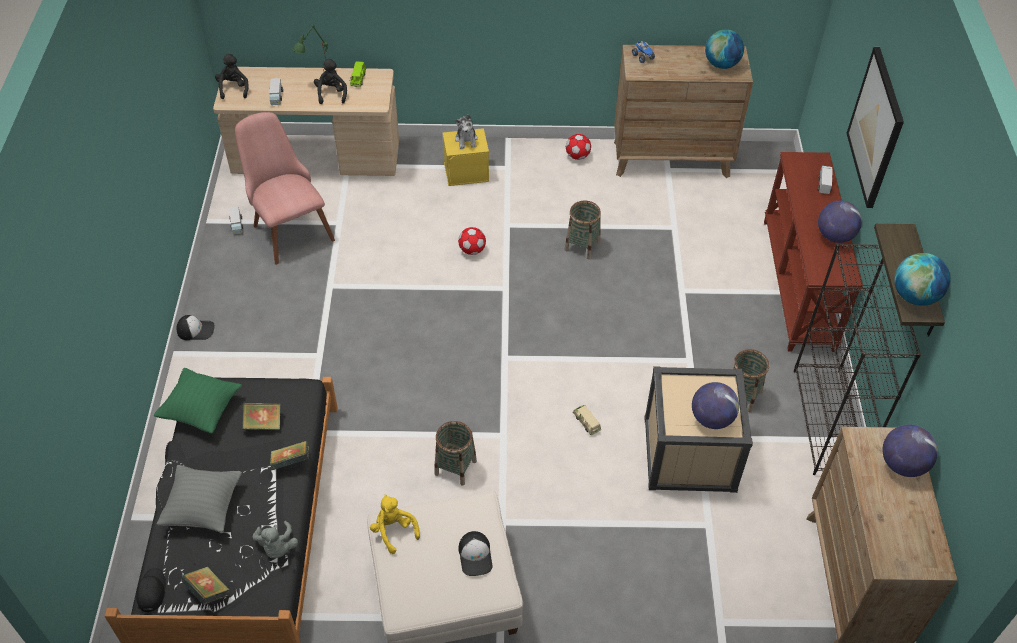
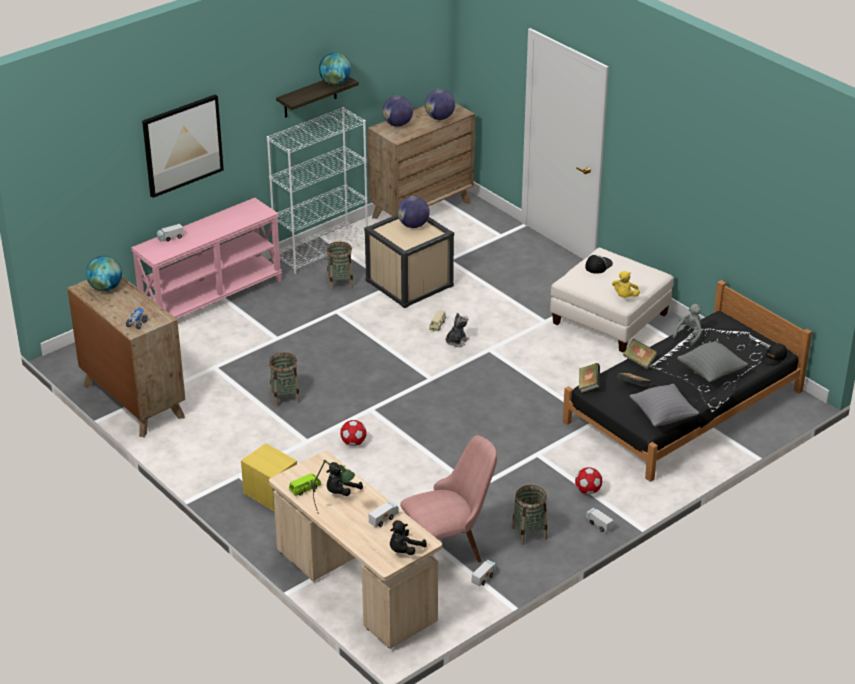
camera: 130 degrees left, 15 degrees down
green pillow [153,368,242,434] -> grey pillow [630,384,699,427]
cap [177,315,214,340] -> toy truck [585,508,614,532]
book [181,567,229,605] -> book moved to [579,363,600,393]
pink chair [235,112,335,265] -> pink chair turned 135 degrees counterclockwise [400,435,497,563]
basket [434,421,477,486] -> basket moved to [512,485,547,545]
plush toy [455,114,478,149] -> plush toy moved to [446,313,469,347]
football [566,134,591,160] -> football moved to [575,467,602,495]
brown console table [764,152,863,352] -> pink console table [131,198,282,319]
black bookcase [794,243,921,475] -> white bookcase [267,107,368,274]
globe [818,201,862,243] -> globe moved to [425,89,455,120]

